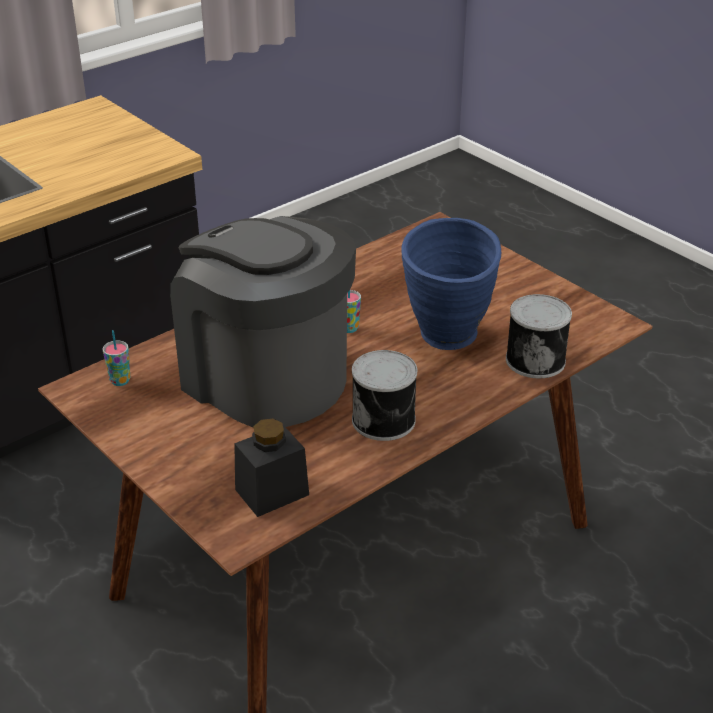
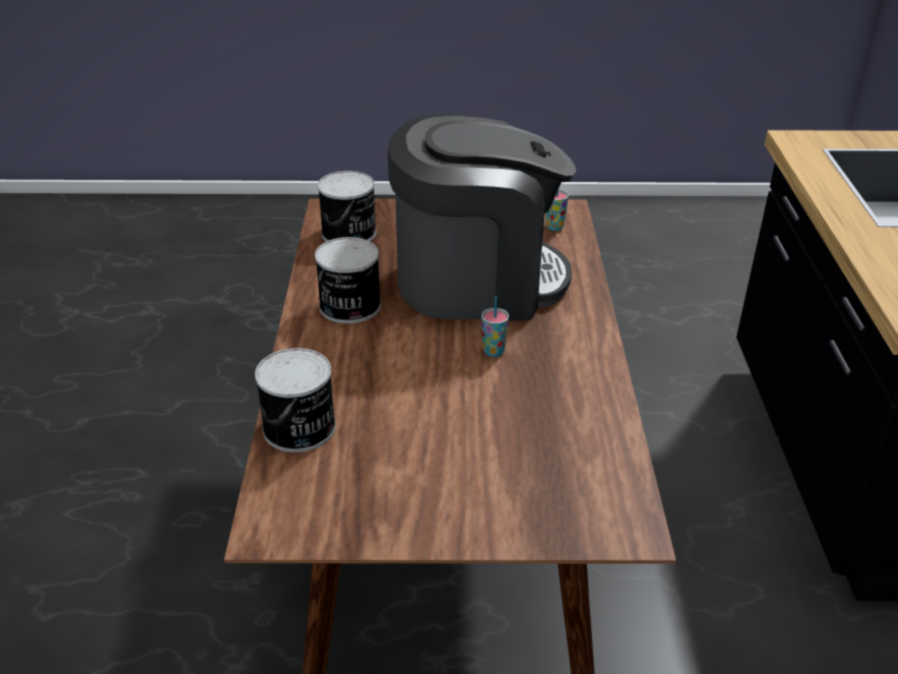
camera: 130 degrees right, 0 degrees up
black jar [234,419,309,517] -> can [318,171,377,242]
blue vase [401,218,501,350] -> none

